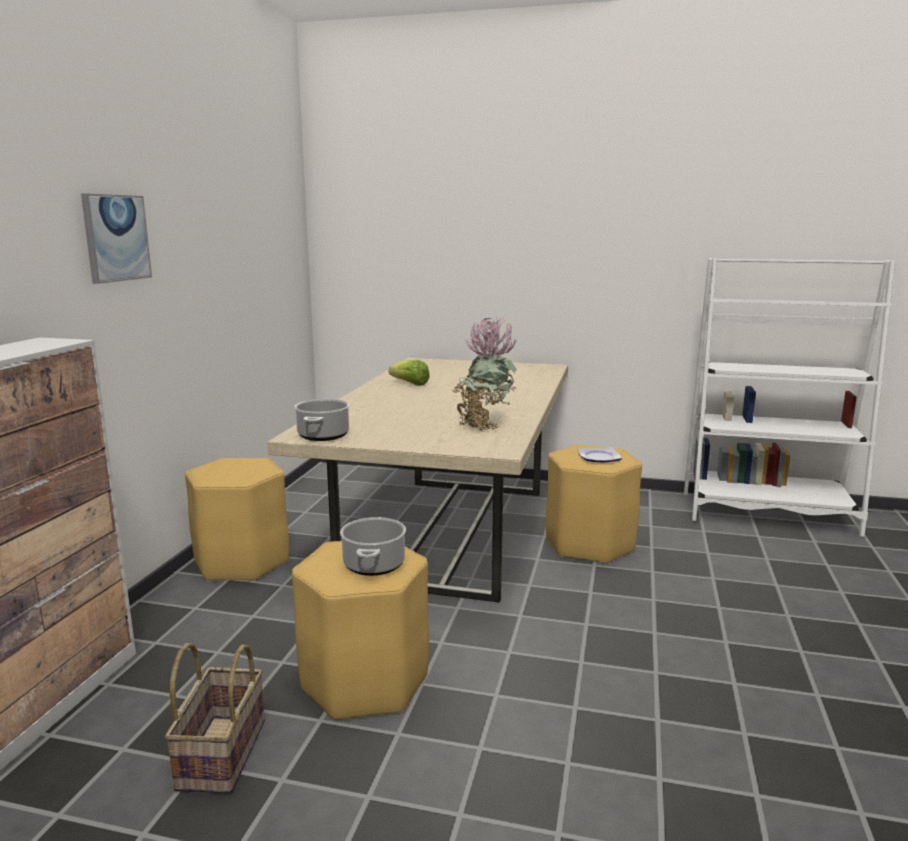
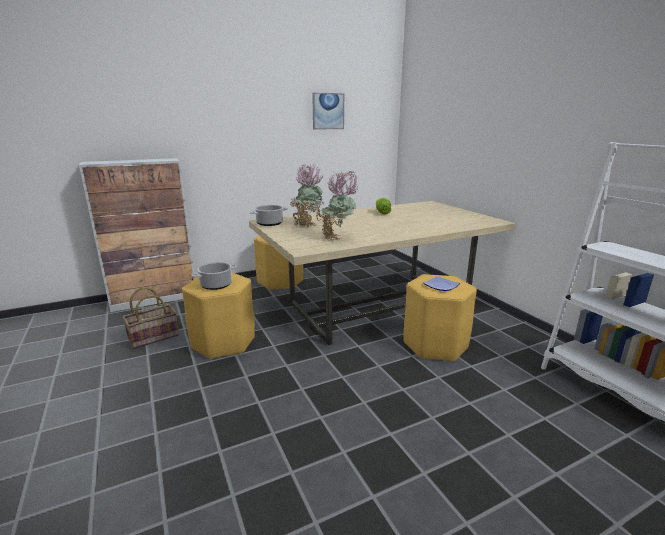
camera: 50 degrees right, 5 degrees up
picture [81,193,152,284] -> picture moved to [312,93,344,130]
none -> potted plant [290,163,325,228]

